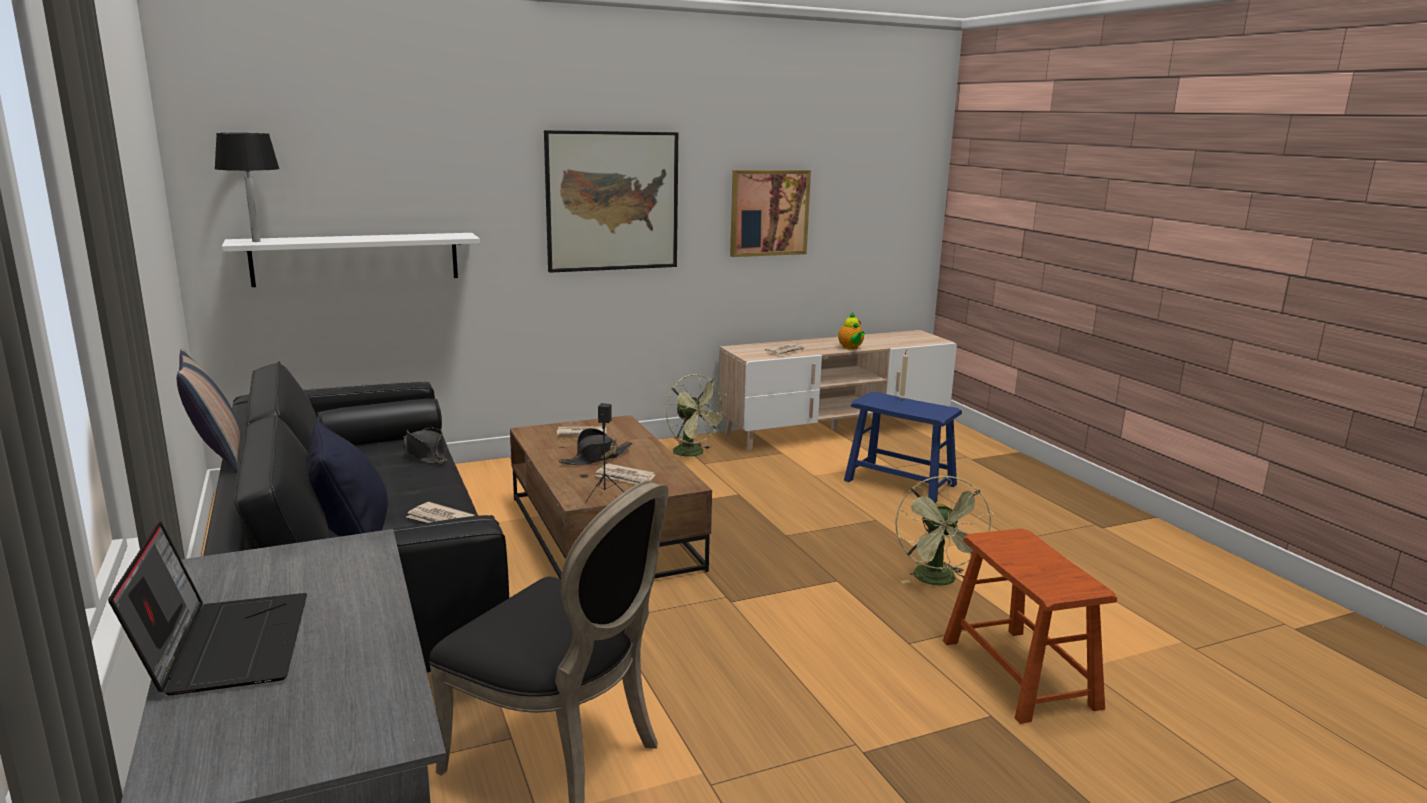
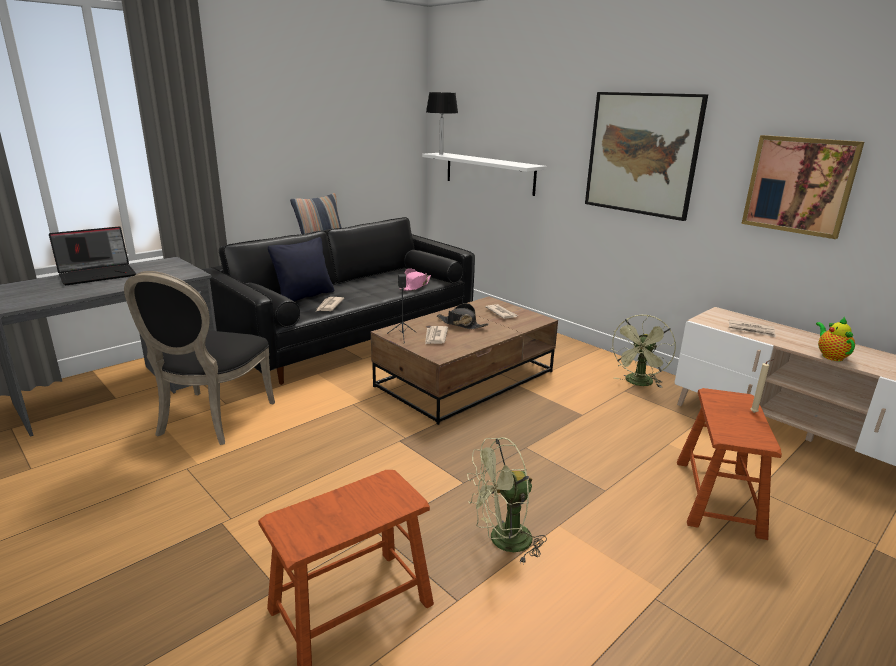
camera: 70 degrees right, 5 degrees up
black hat [404,427,447,464] -> pink hat [400,268,431,291]
teapot [838,312,865,350] -> teapot turned 120 degrees clockwise [816,317,855,361]
blue stool [844,392,962,503] -> brown stool [677,388,782,540]

